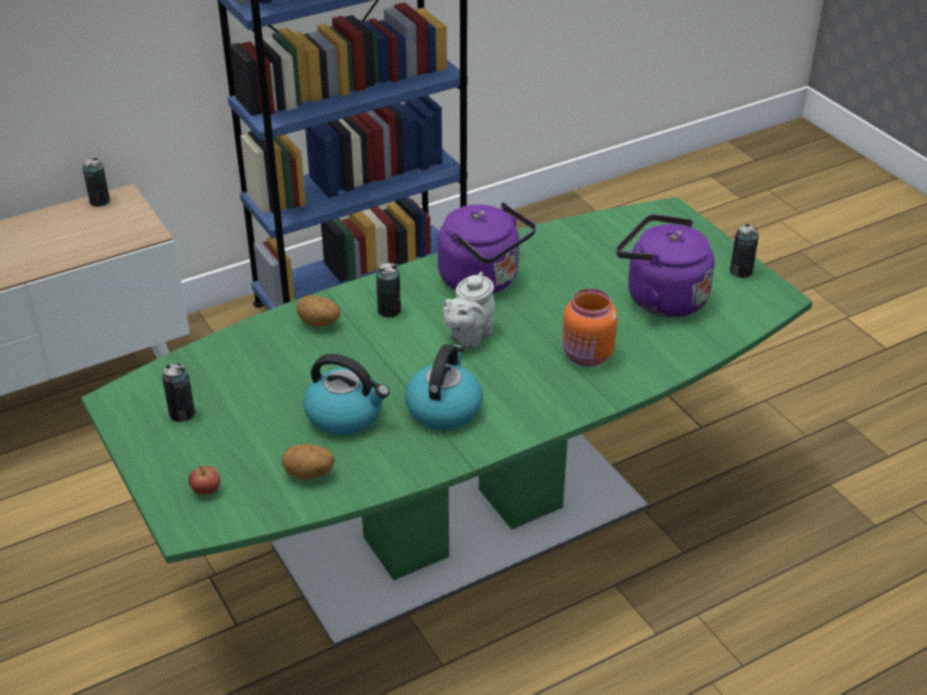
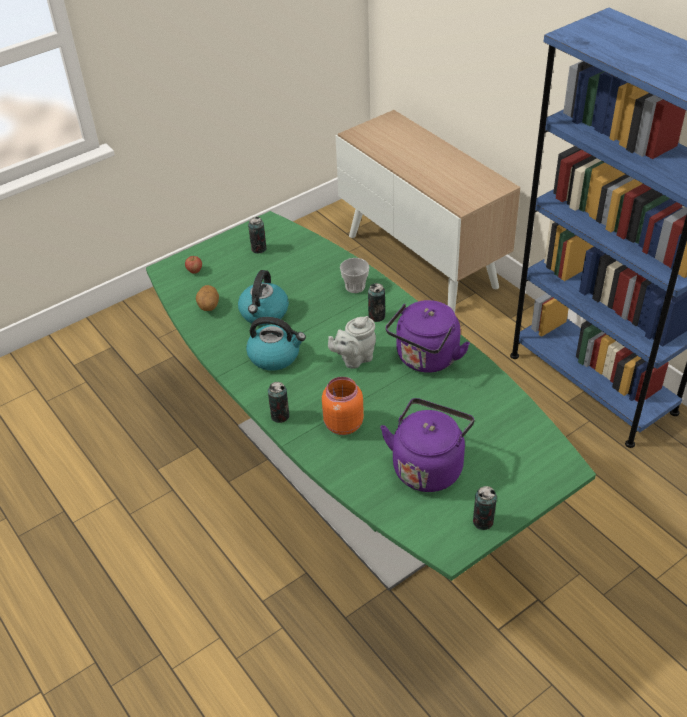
camera: 85 degrees right, 5 degrees up
can [83,158,110,207] -> can moved to [268,382,290,423]
potato [296,295,341,327] -> cup [340,258,369,293]
grey teapot [443,272,495,349] -> grey teapot turned 60 degrees counterclockwise [328,316,376,369]

